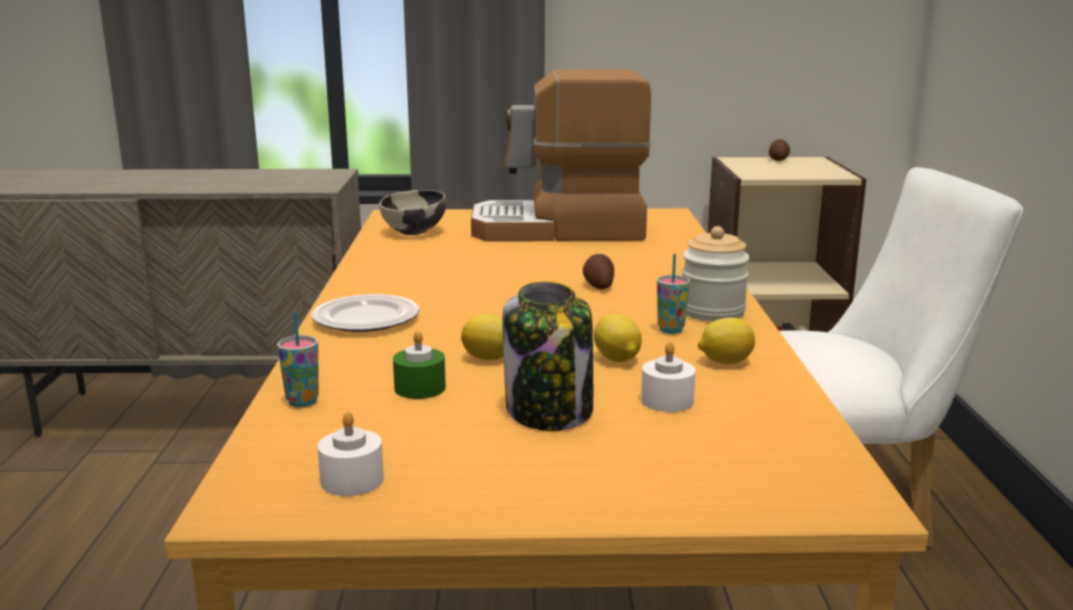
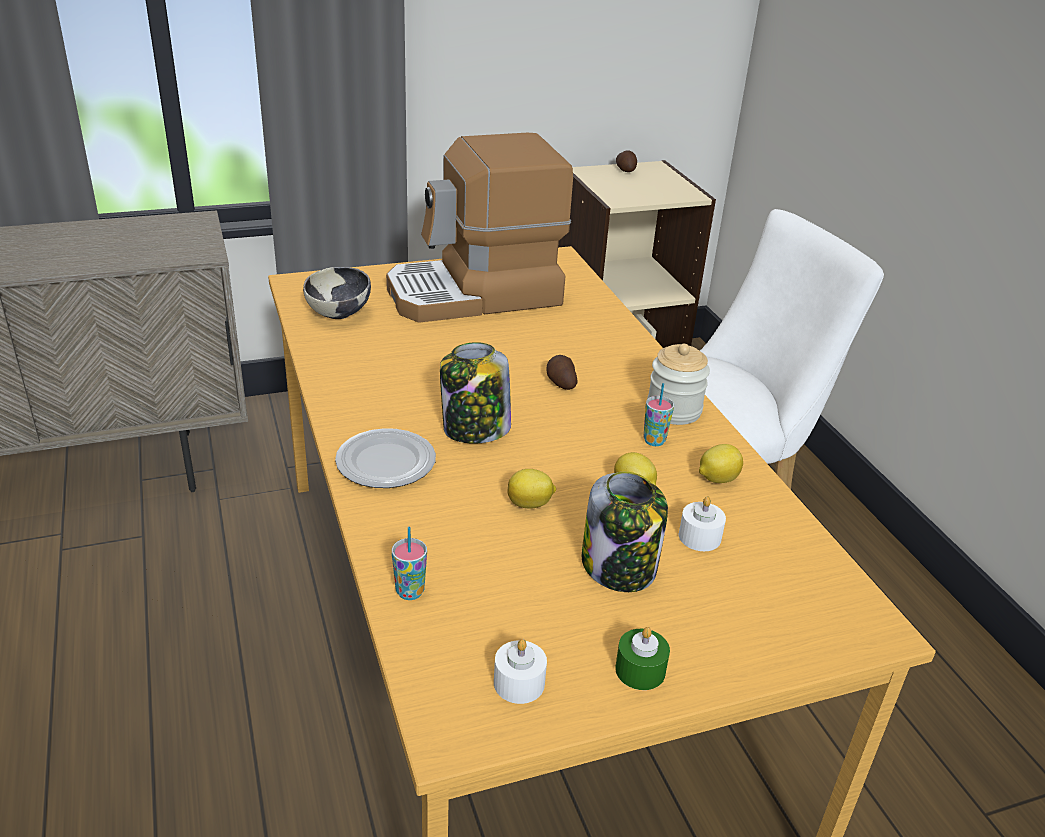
camera: 20 degrees left, 15 degrees up
green candle [393,331,446,399] -> green candle moved to [615,627,670,690]
none -> jar [440,342,511,444]

